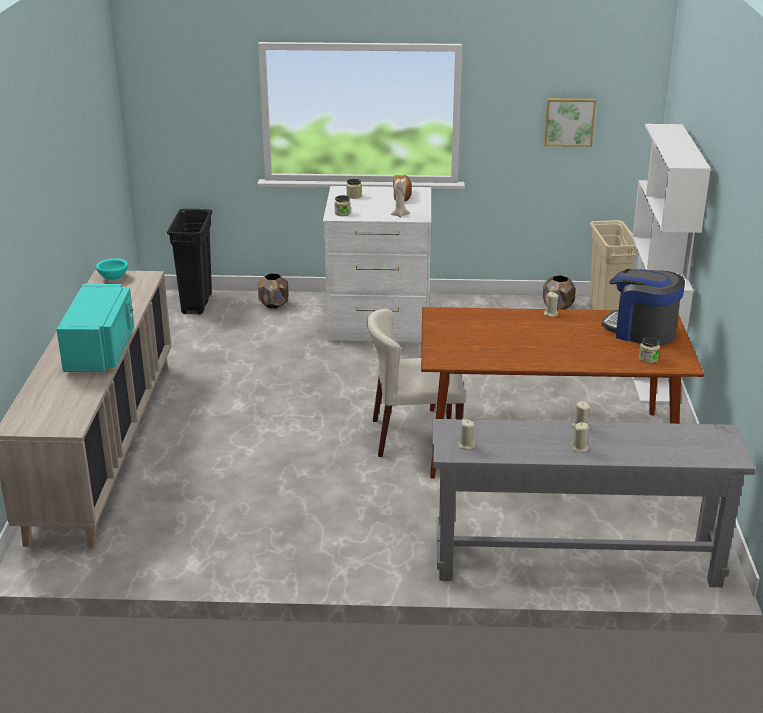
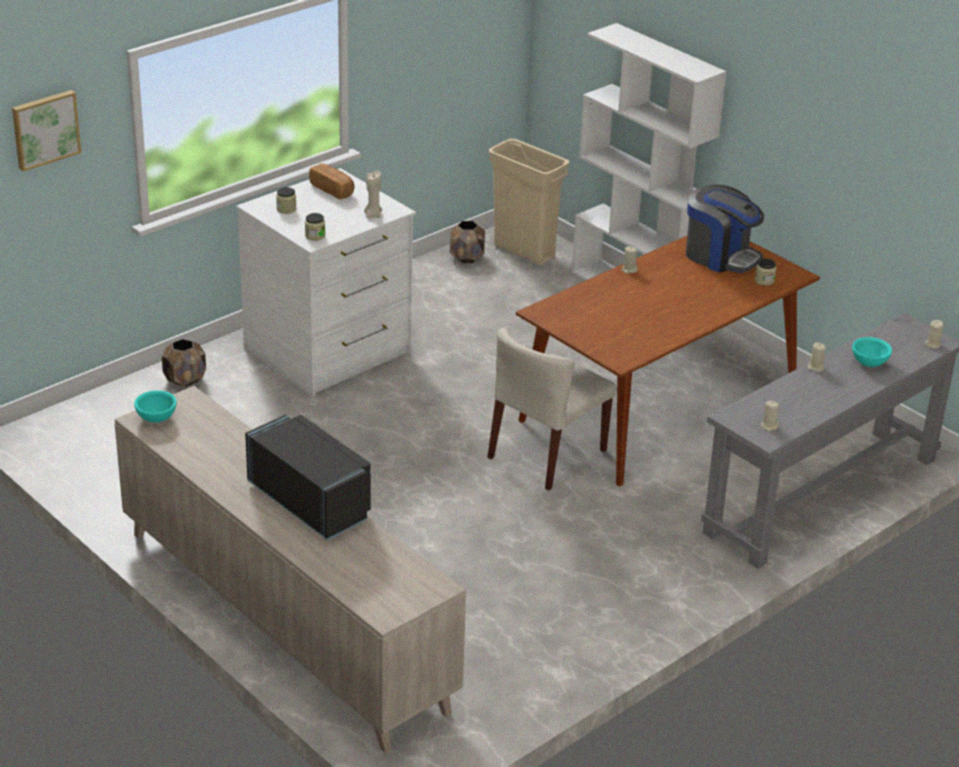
camera: 45 degrees left, 5 degrees up
turquoise microwave [56,284,134,372] -> black microwave [245,415,371,540]
black trash can [167,209,212,315] -> none
picture [544,98,596,147] -> picture moved to [12,90,81,172]
beige candle [570,422,589,452] -> beige candle moved to [925,320,944,349]
coffee machine [601,269,685,346] -> coffee machine turned 135 degrees counterclockwise [686,185,764,273]
none -> turquoise bowl [852,337,892,367]

